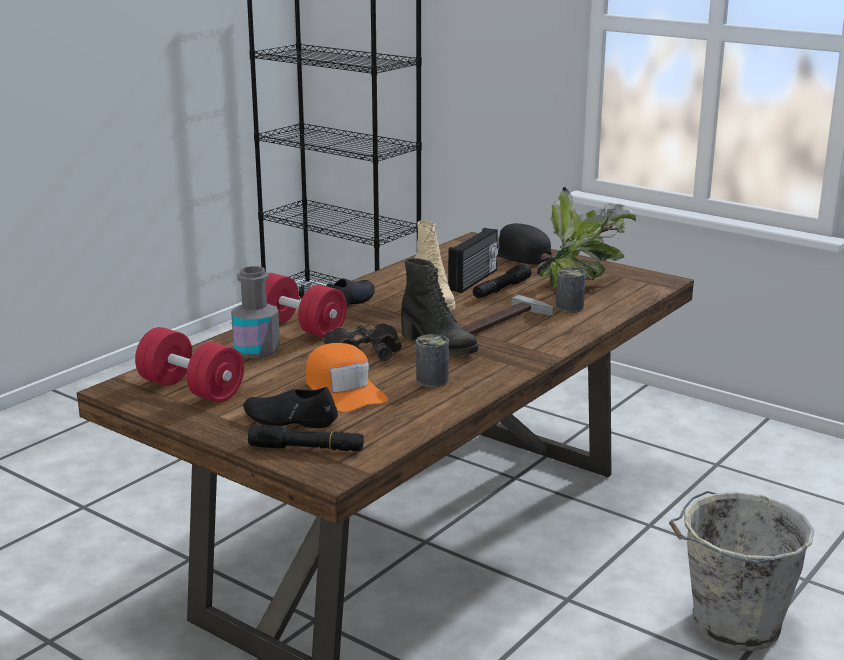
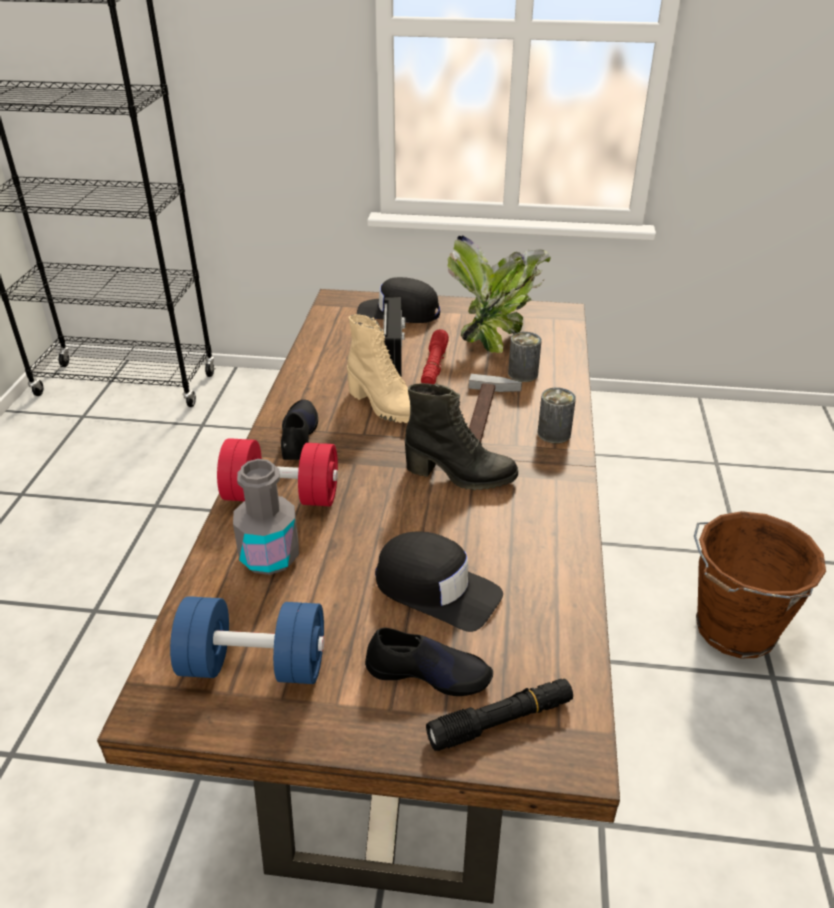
camera: 30 degrees left, 15 degrees up
red dumbbell [135,327,244,403] -> blue dumbbell [170,596,325,684]
black shoe [243,387,338,428] -> black shoe turned 150 degrees counterclockwise [365,628,493,696]
orange cap [306,343,388,412] -> black cap [375,532,503,632]
black binoculars [323,323,402,361] -> none
can [416,334,449,387] -> can moved to [538,388,576,443]
black flashlight [473,264,532,298] -> red flashlight [421,329,449,384]
grey bucket [669,491,814,651] -> brown bucket [694,511,826,658]

